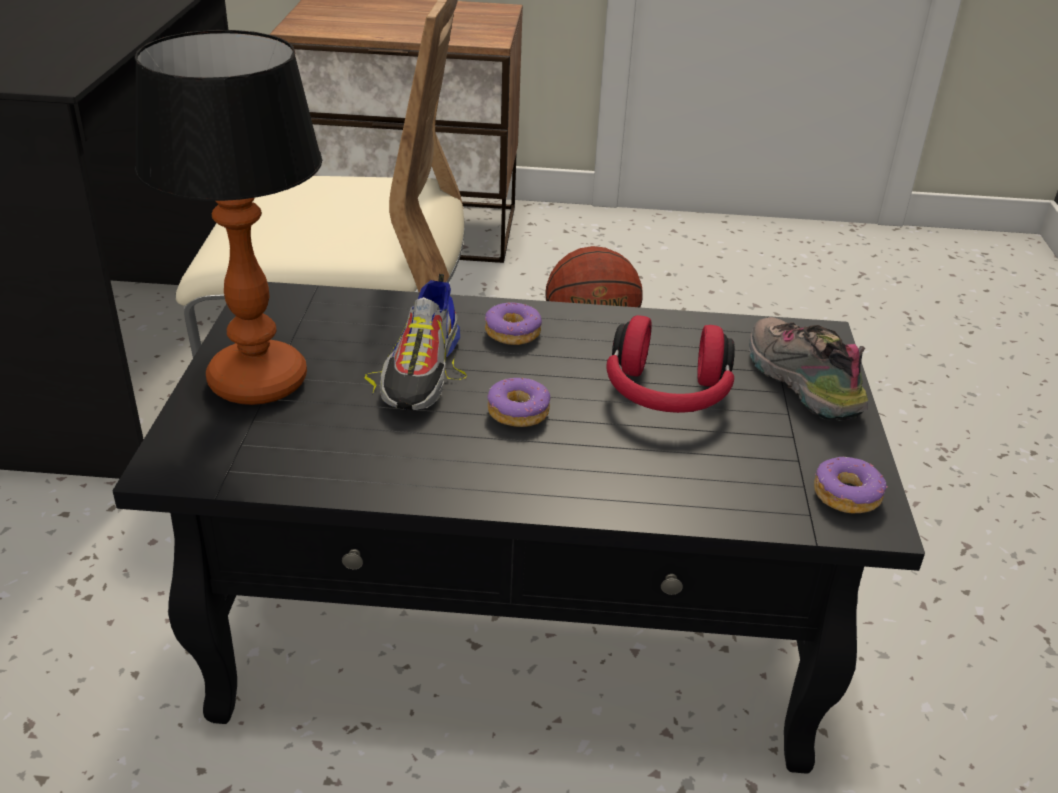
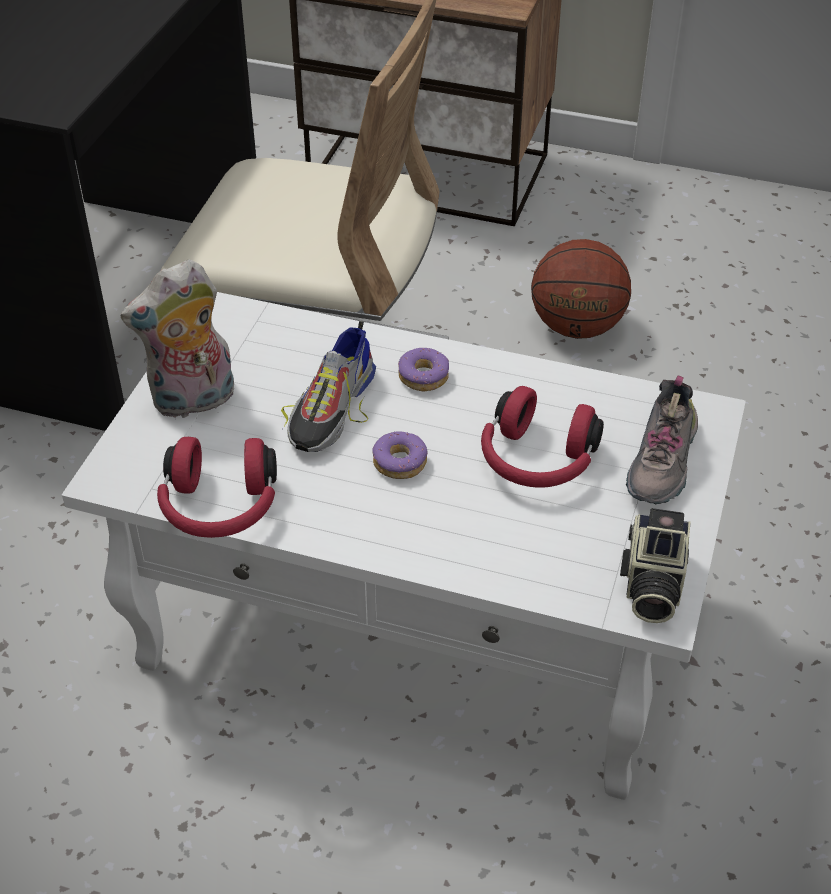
camera: 15 degrees right, 10 degrees up
black coffee table [113,282,925,774] -> white coffee table [62,292,746,800]
table lamp [135,30,322,405] -> plush toy [120,259,234,418]
shoe [749,317,868,421] -> shoe turned 150 degrees counterclockwise [626,375,698,505]
donut [814,457,888,513] -> camera [620,508,691,623]
none -> red headphones [157,437,277,538]

